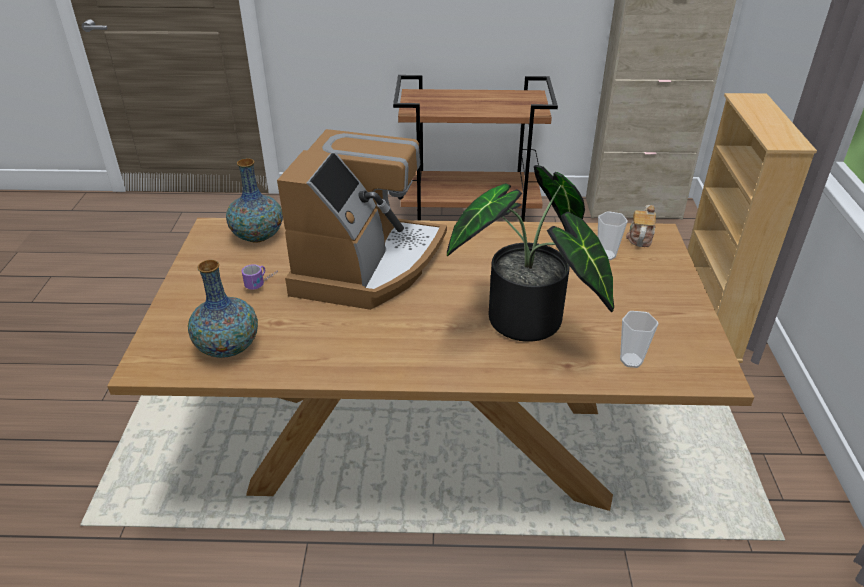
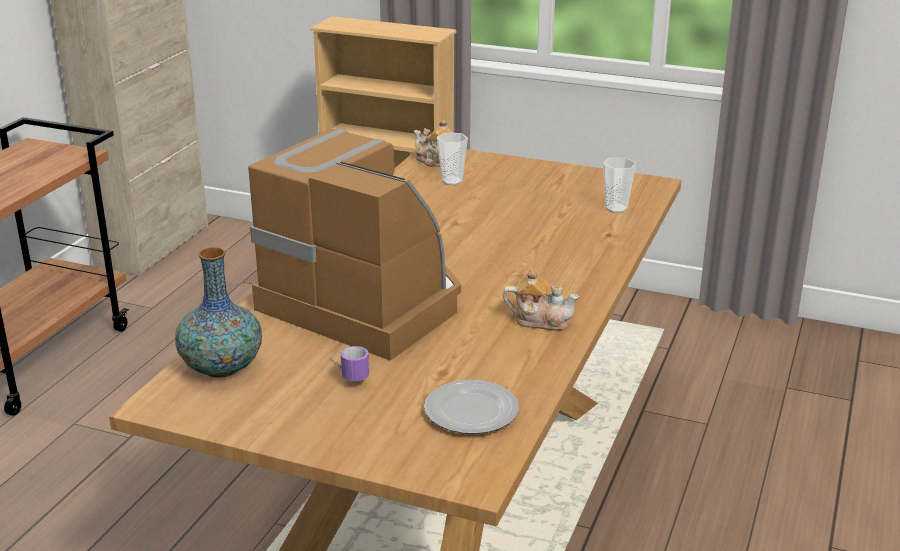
camera: 70 degrees left, 10 degrees down
vase [188,260,258,358] -> plate [424,380,519,434]
potted plant [447,165,614,342] -> none
none -> teapot [503,269,579,331]

